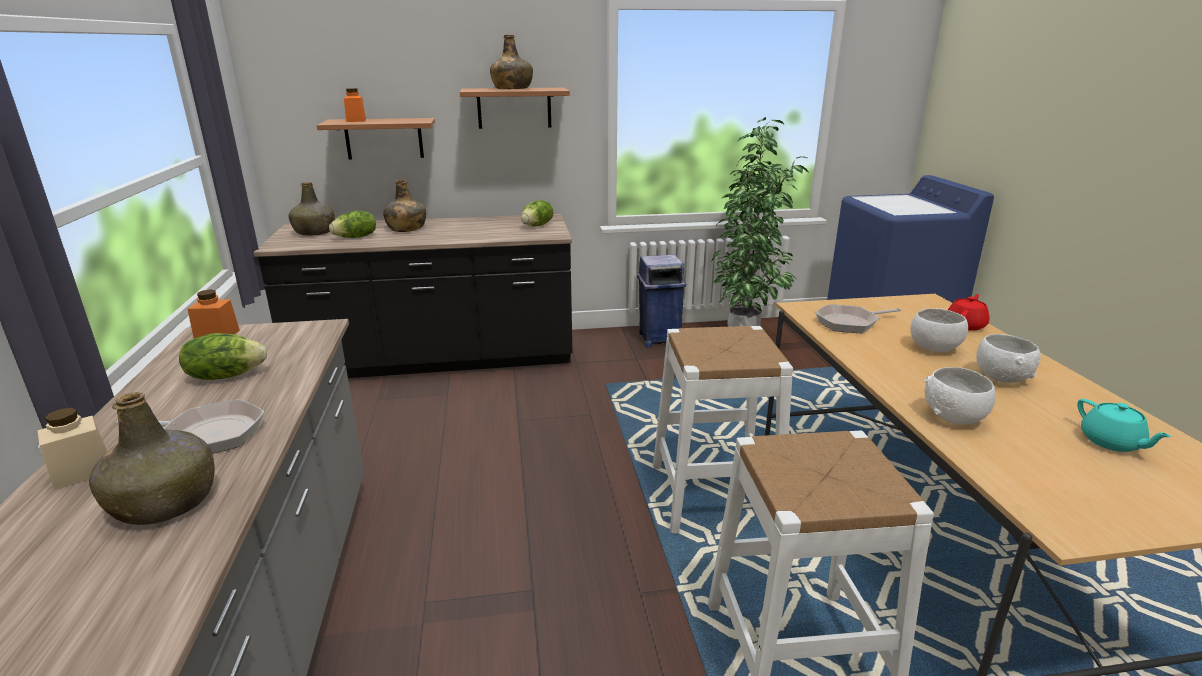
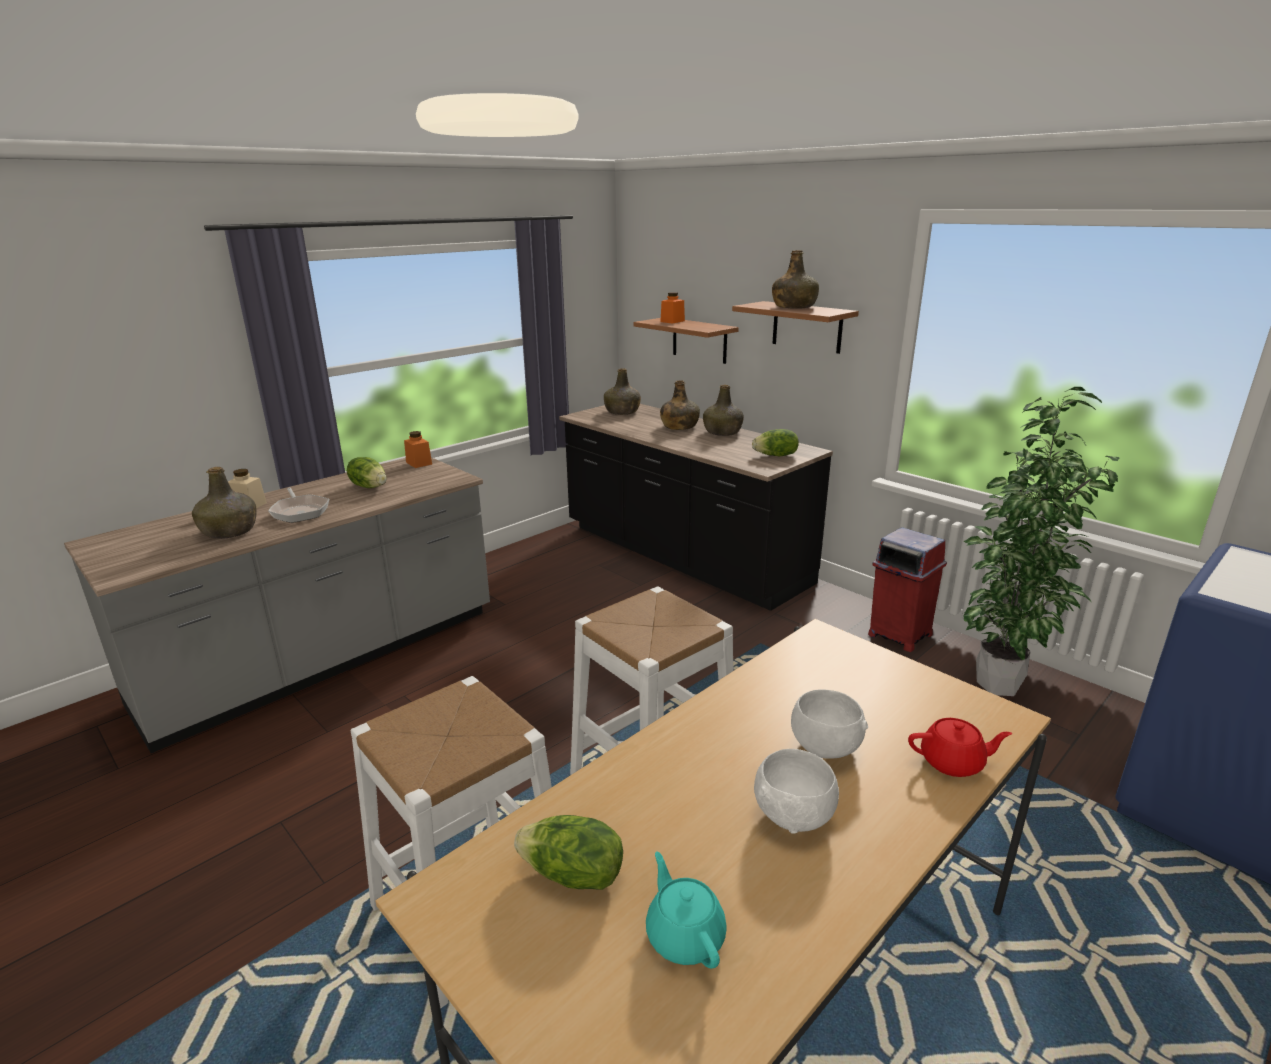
camera: 55 degrees right, 0 degrees up
lettuce [329,211,376,238] -> lettuce moved to [514,815,623,890]
blue trash can [637,254,686,347] -> red trash can [868,527,947,652]
frying pan [815,304,901,333] -> none
white bowl [925,367,996,425] -> none
turquoise teapot [1077,399,1172,452] -> turquoise teapot turned 120 degrees clockwise [646,852,727,969]
none -> green bottle [703,385,744,436]

